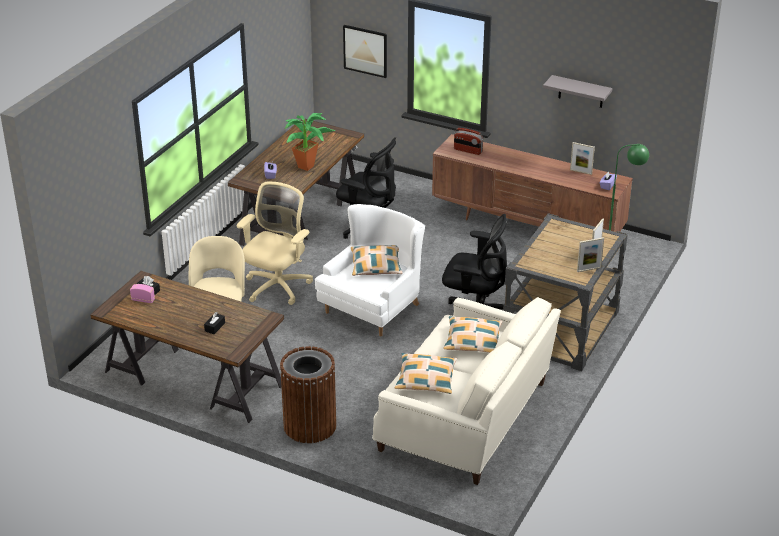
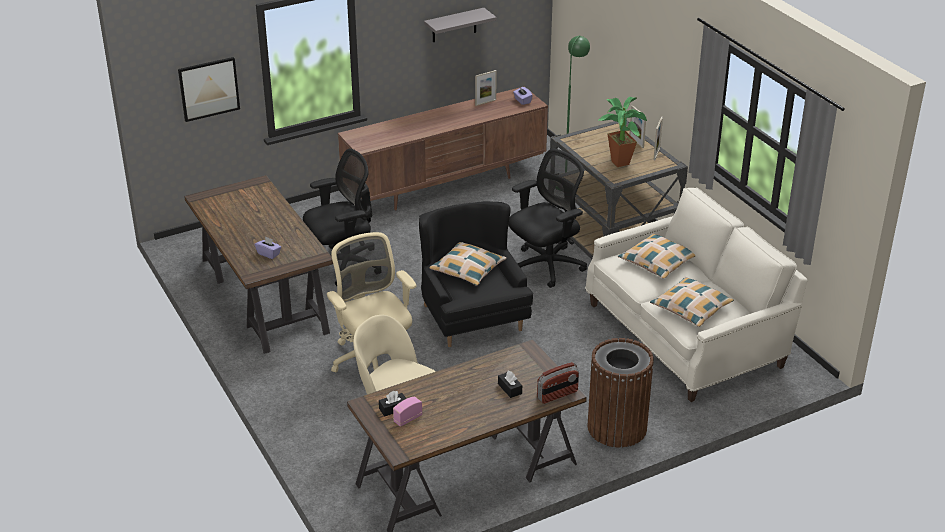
camera: 55 degrees left, 0 degrees up
potted plant [285,113,335,171] -> potted plant moved to [598,97,647,167]
white armchair [315,204,425,336] -> black armchair [419,201,533,347]
radio [454,128,484,155] -> radio moved to [537,362,579,404]

